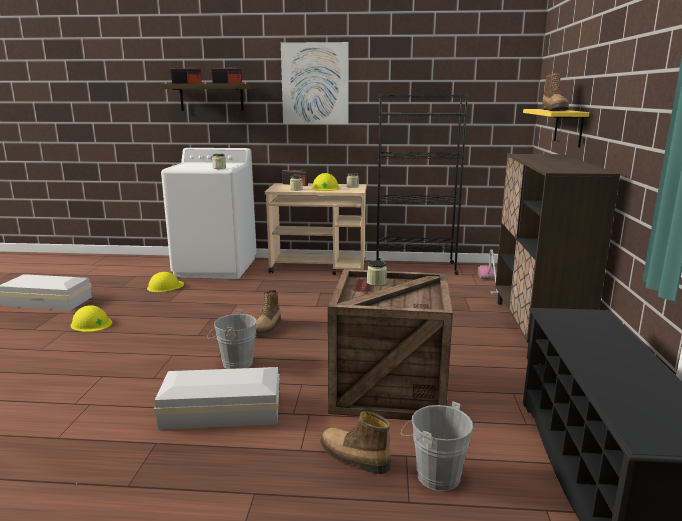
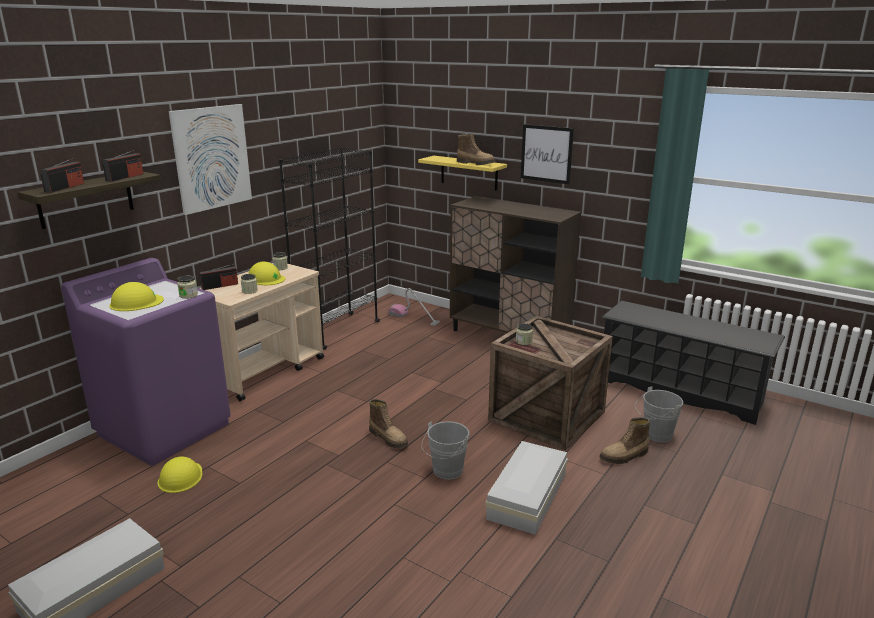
camera: 60 degrees left, 5 degrees up
yellow hard hat [71,305,112,332] -> yellow hard hat moved to [109,282,164,311]
white washing machine [161,148,257,279] -> purple washing machine [61,258,231,466]
none -> picture [521,124,574,184]

